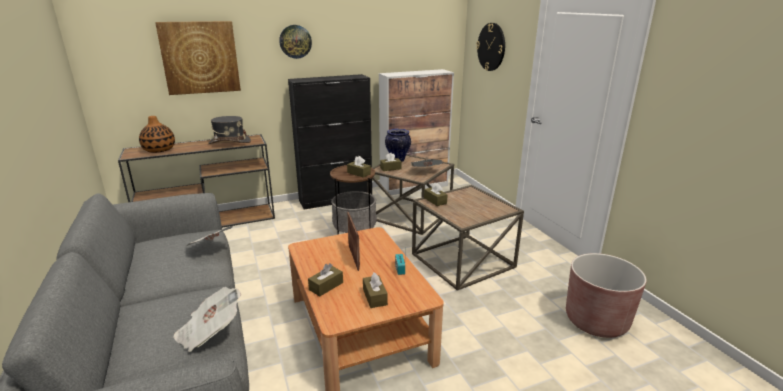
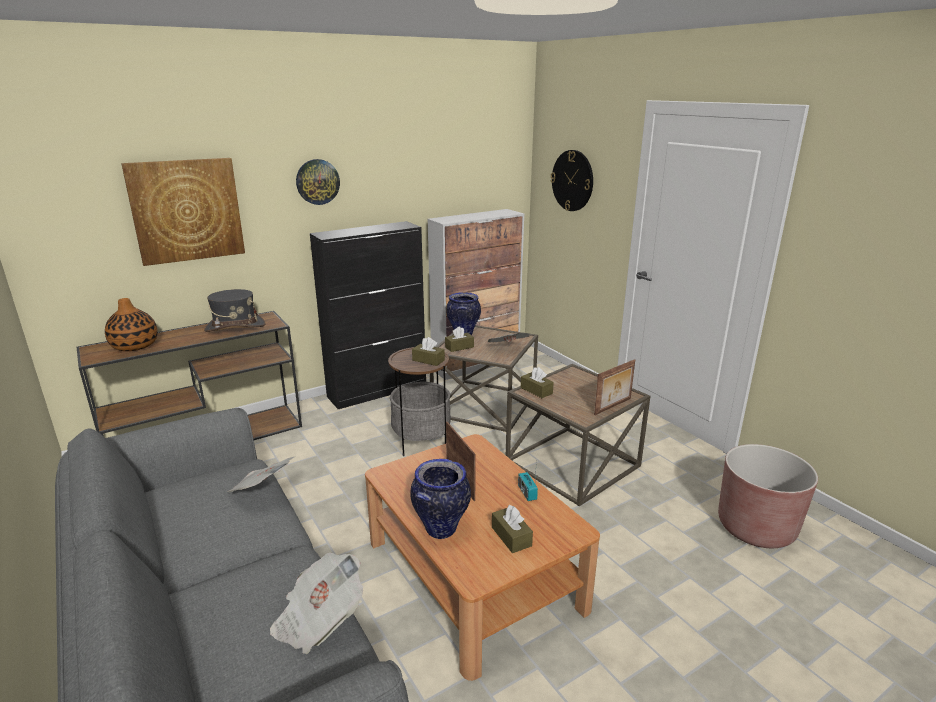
camera: 10 degrees left, 0 degrees up
brown tissue box [308,263,343,297] -> vase [410,459,471,539]
none -> picture frame [594,359,635,415]

